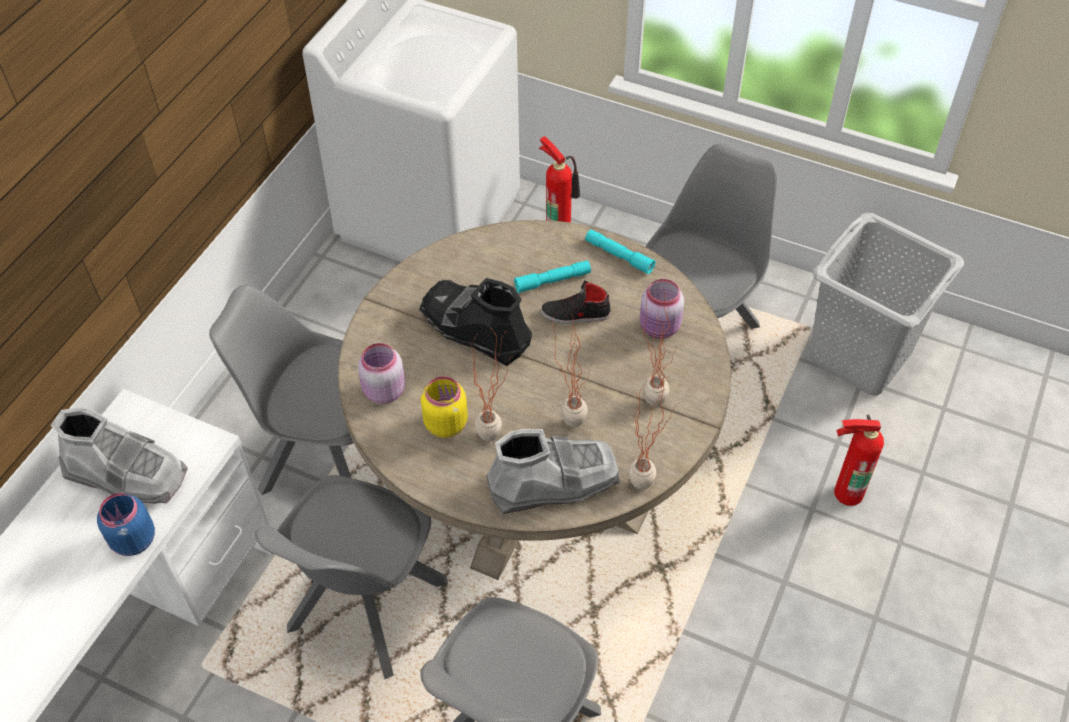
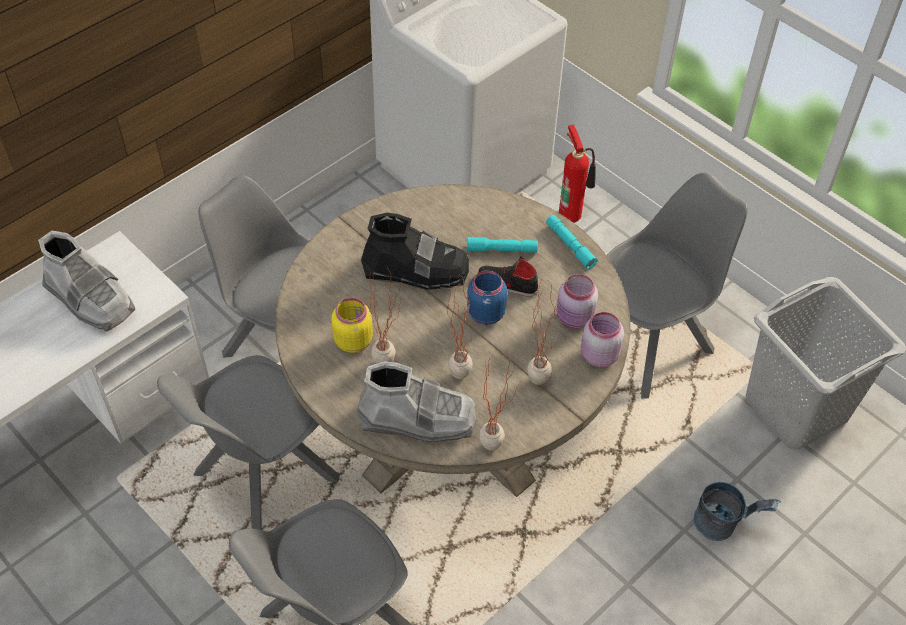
camera: 20 degrees right, 0 degrees up
blue jar [97,493,155,556] -> blue jar moved to [467,270,507,325]
pink jar [358,343,405,404] -> pink jar moved to [581,312,624,367]
black boot [419,278,532,366] -> black boot turned 135 degrees clockwise [361,213,469,290]
fire extinguisher [834,414,884,506] -> grey bucket [694,482,781,541]

